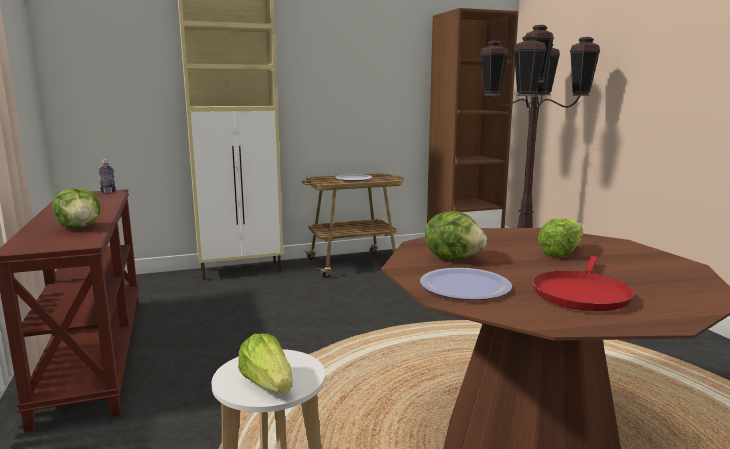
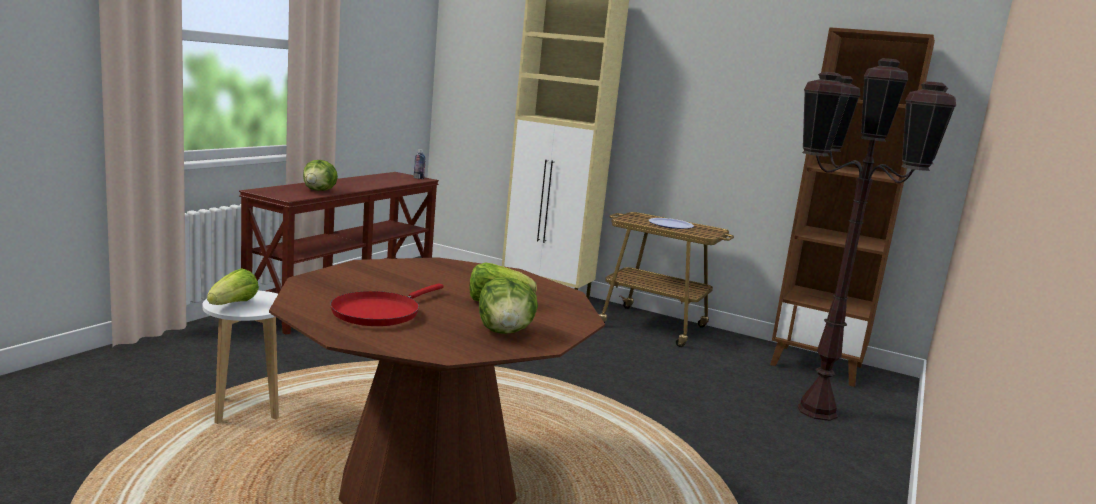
camera: 45 degrees right, 0 degrees up
plate [420,268,512,300] -> none
lettuce [425,211,487,260] -> lettuce moved to [479,277,538,334]
red frying pan [533,256,634,311] -> red frying pan turned 45 degrees counterclockwise [330,284,443,326]

